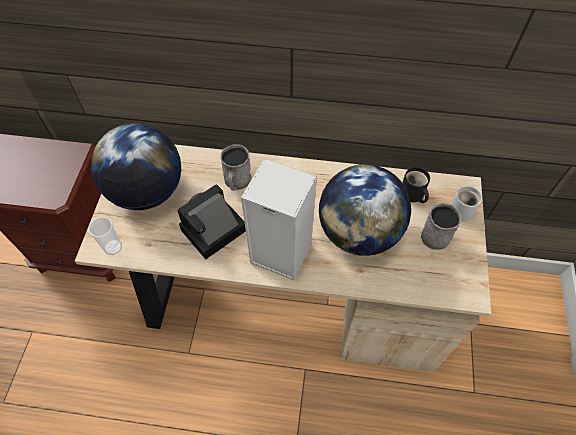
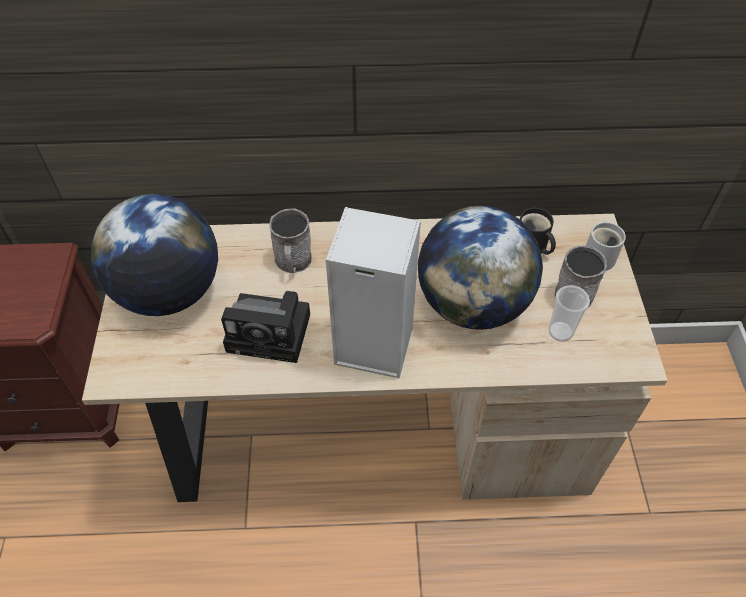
camera: 10 degrees left, 5 degrees down
cup [88,217,122,255] -> cup moved to [548,285,590,342]
camera [177,184,246,259] -> camera turned 120 degrees counterclockwise [221,291,310,363]

